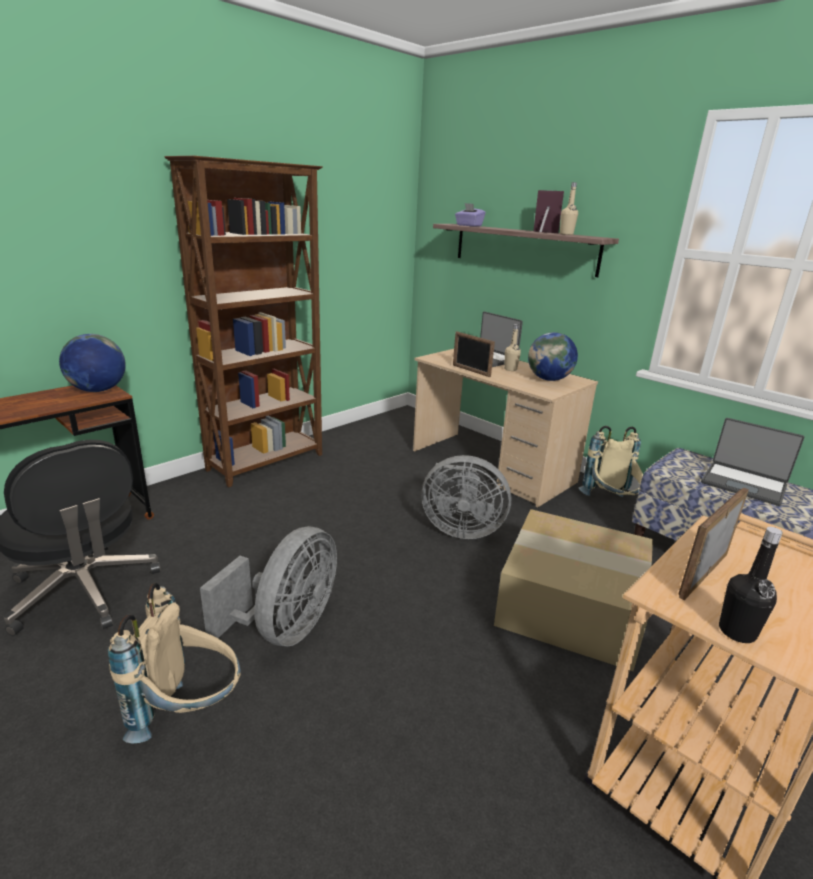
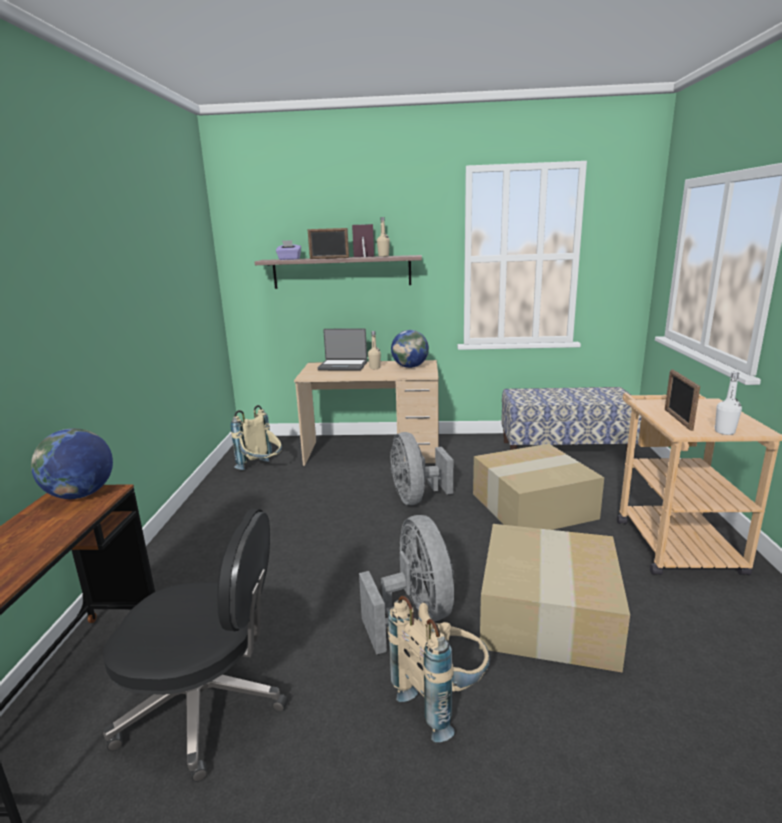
camera: 40 degrees left, 5 degrees down
brown bookcase [164,156,323,487] -> none
grey fan [422,455,511,539] -> grey fan turned 105 degrees clockwise [390,432,453,505]
picture frame [453,331,495,377] -> picture frame moved to [308,228,349,259]
beige backpack [579,426,643,497] -> beige backpack moved to [230,405,282,470]
laptop [701,418,804,506] -> none
black bottle [719,527,783,643] -> white bottle [714,372,742,435]
none -> cardboard box [480,524,630,673]

